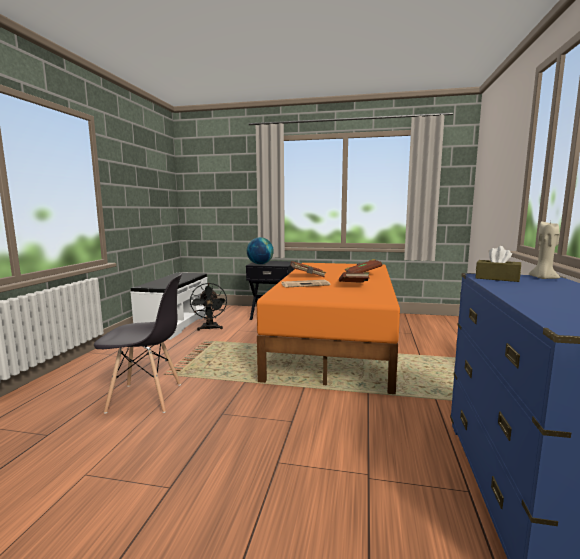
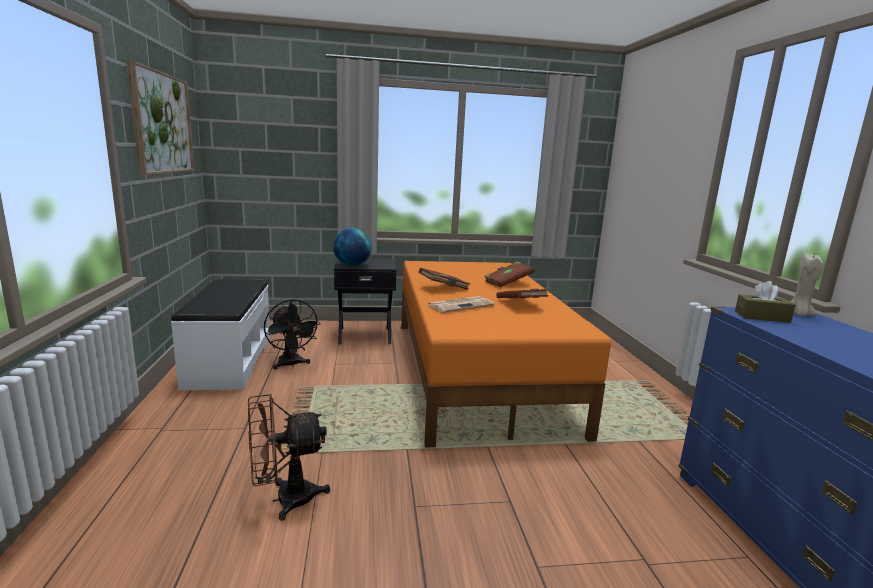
camera: 20 degrees left, 5 degrees up
grey chair [94,273,182,414] -> brown fan [248,394,330,521]
none -> picture [126,60,194,175]

